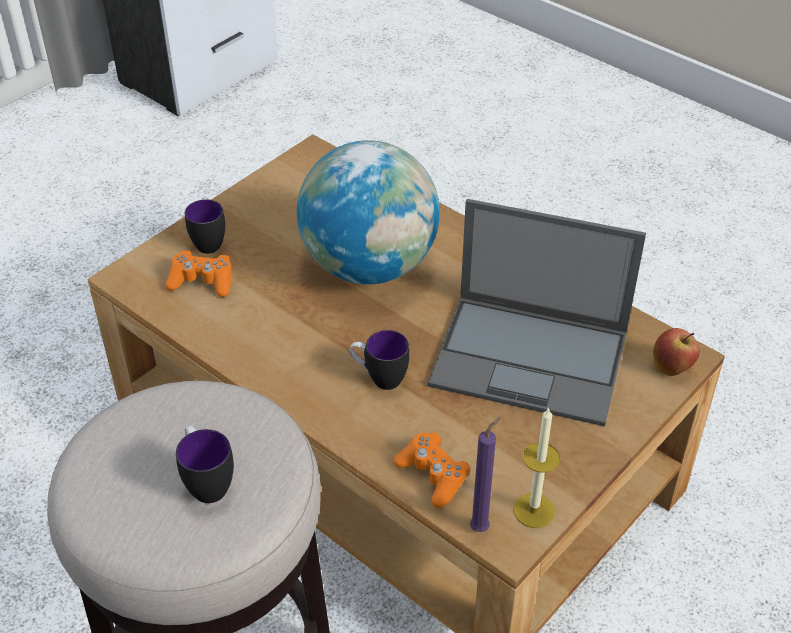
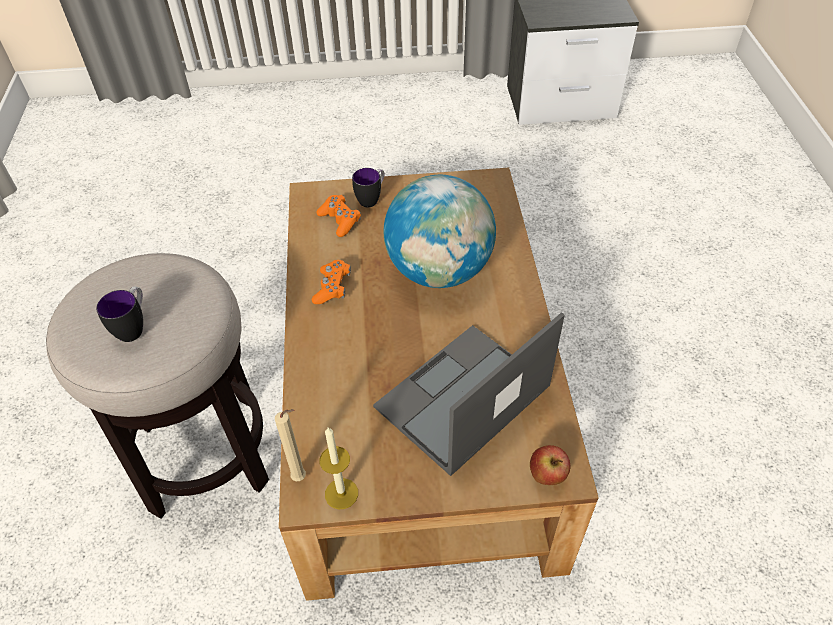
camera: 45 degrees right, 5 degrees up
mug [349,330,409,390] -> none
orange game controller [394,432,470,508] -> orange game controller moved to [312,260,351,304]
laptop [428,199,646,426] -> laptop turned 75 degrees clockwise [373,312,565,476]
purple candle [470,417,502,532] -> beige candle [275,409,306,481]

